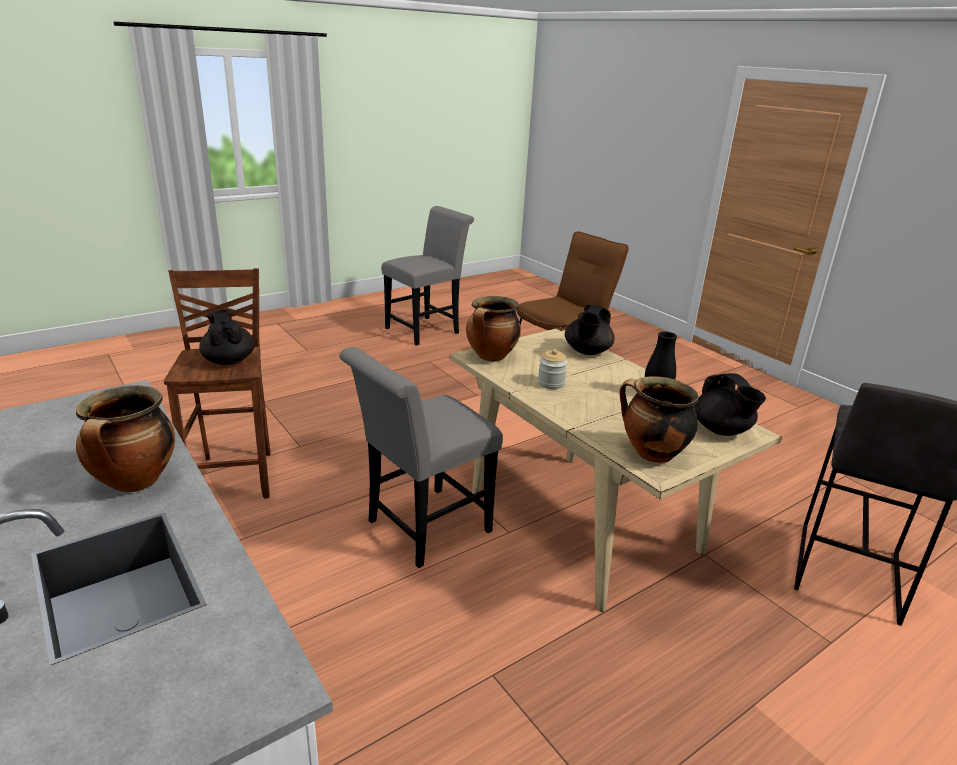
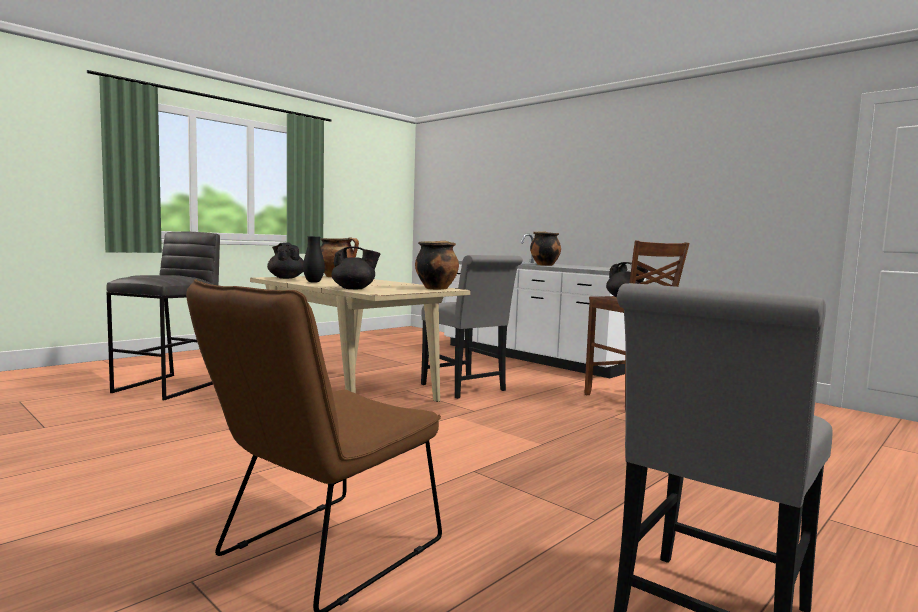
camera: 170 degrees right, 20 degrees down
grey chair [339,347,503,568] -> grey chair turned 105 degrees clockwise [421,255,523,399]
jar [538,349,568,389] -> none
black teapot [565,305,615,355] -> black teapot turned 75 degrees clockwise [332,246,380,289]

